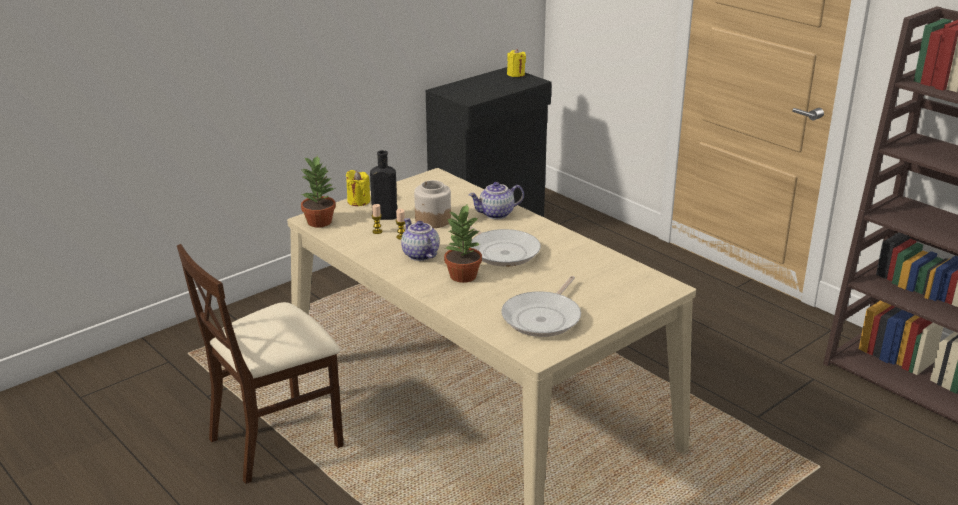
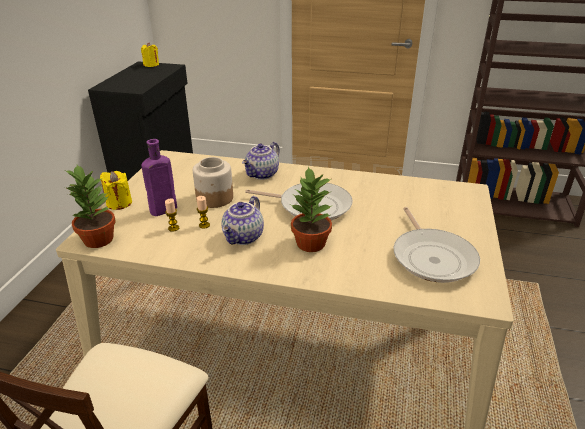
camera: 35 degrees left, 5 degrees up
black bottle [370,150,397,220] -> purple bottle [141,139,177,216]
teapot [401,218,439,261] -> teapot turned 90 degrees counterclockwise [222,196,264,245]

